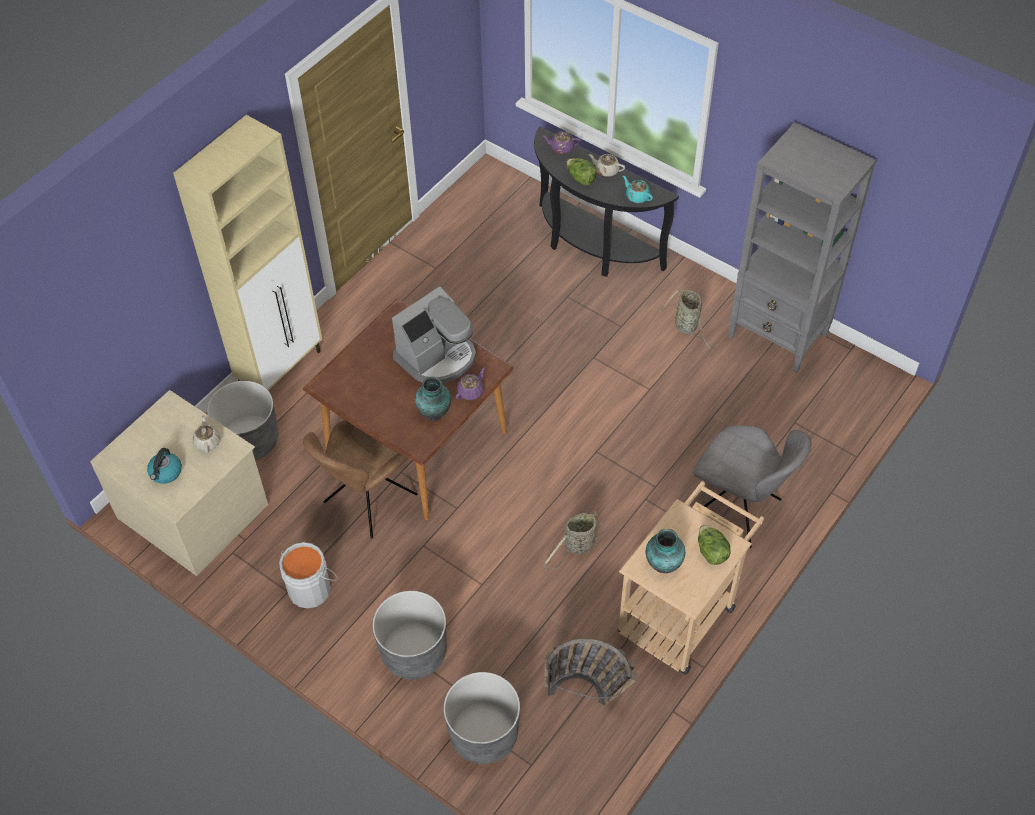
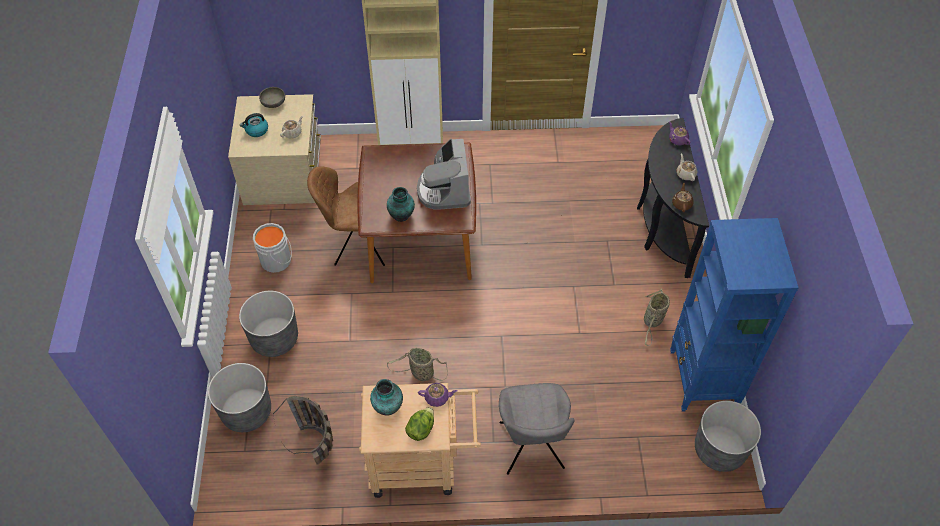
camera: 50 degrees right, 0 degrees up
grey planter [207,381,278,460] -> grey planter moved to [695,401,761,472]
coffee machine [392,286,476,383] -> coffee machine turned 75 degrees clockwise [417,139,471,210]
purple teapot [456,367,485,400] -> purple teapot moved to [418,383,457,407]
lettuce [566,158,597,185] -> none
turquoise teapot [623,176,653,203] -> brown teapot [672,183,694,212]
grey bookcase [729,122,876,373] -> blue bookcase [670,218,799,412]
none -> grey bowl [259,87,285,108]

